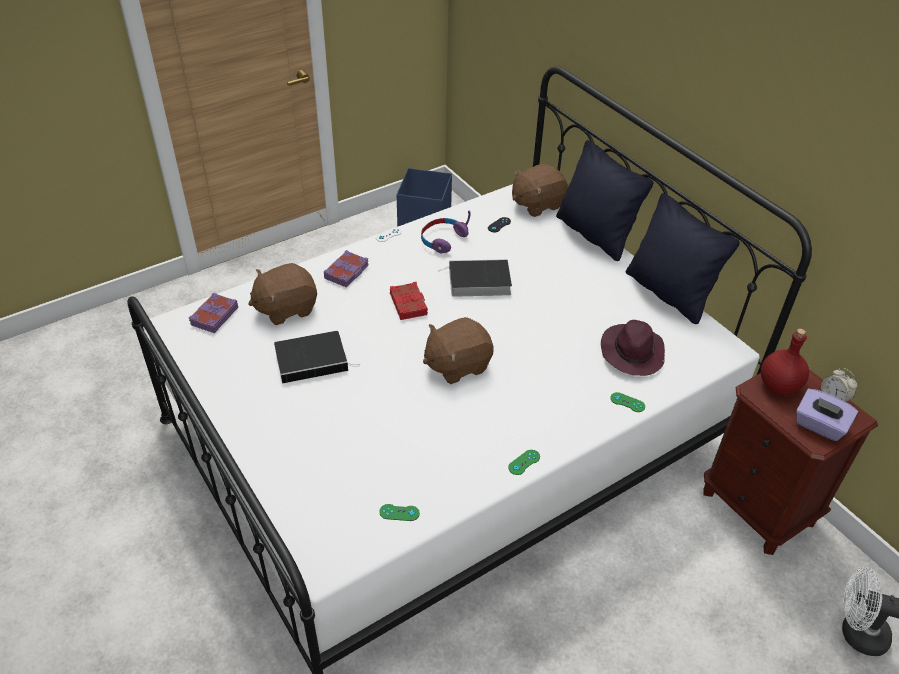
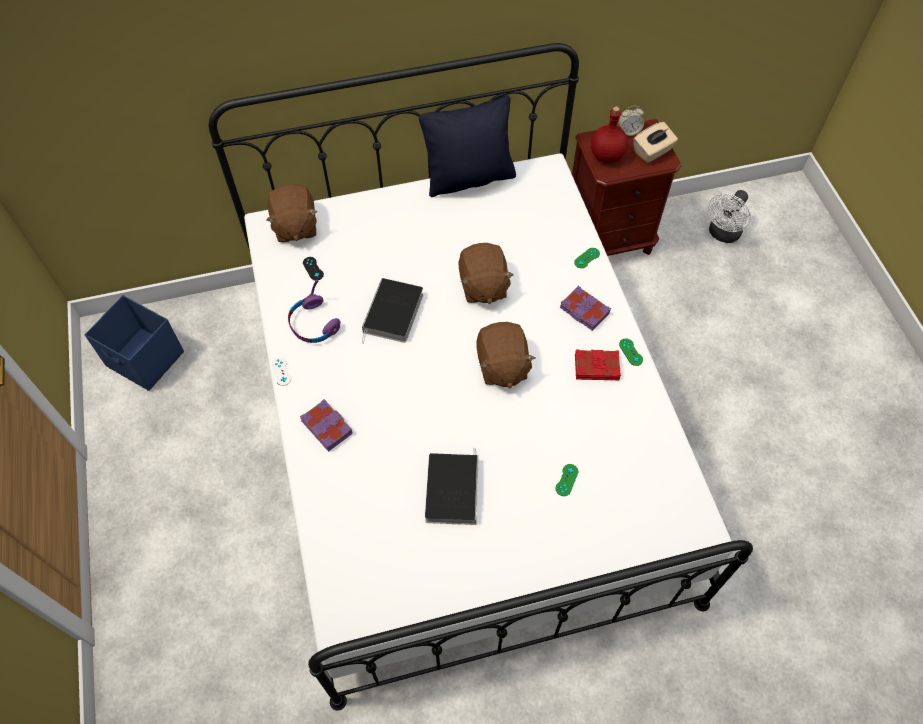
camera: 70 degrees left, 15 degrees up
purple book [189,293,238,333] -> purple book moved to [560,286,611,331]
brown plush toy [249,263,317,325] -> brown plush toy moved to [459,243,514,304]
green game controller [379,504,420,521] -> green game controller moved to [555,464,578,496]
red book [390,282,428,320] -> red book moved to [575,349,621,380]
black pillow [556,140,654,261] -> none
purple hat [601,320,665,376] -> none
purple tissue box [796,389,858,441] -> beige tissue box [633,122,678,163]

